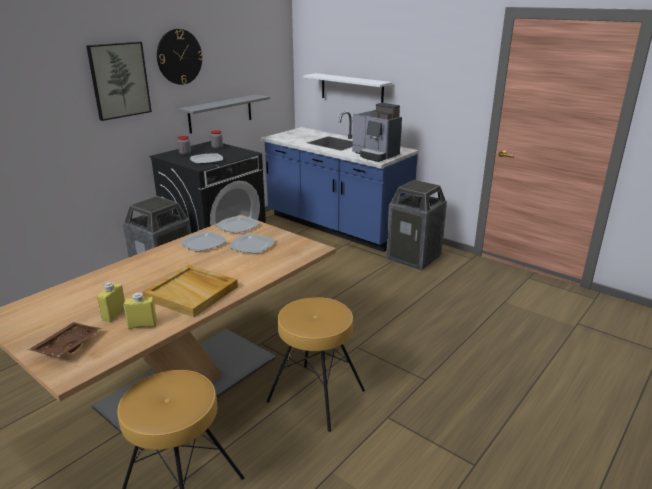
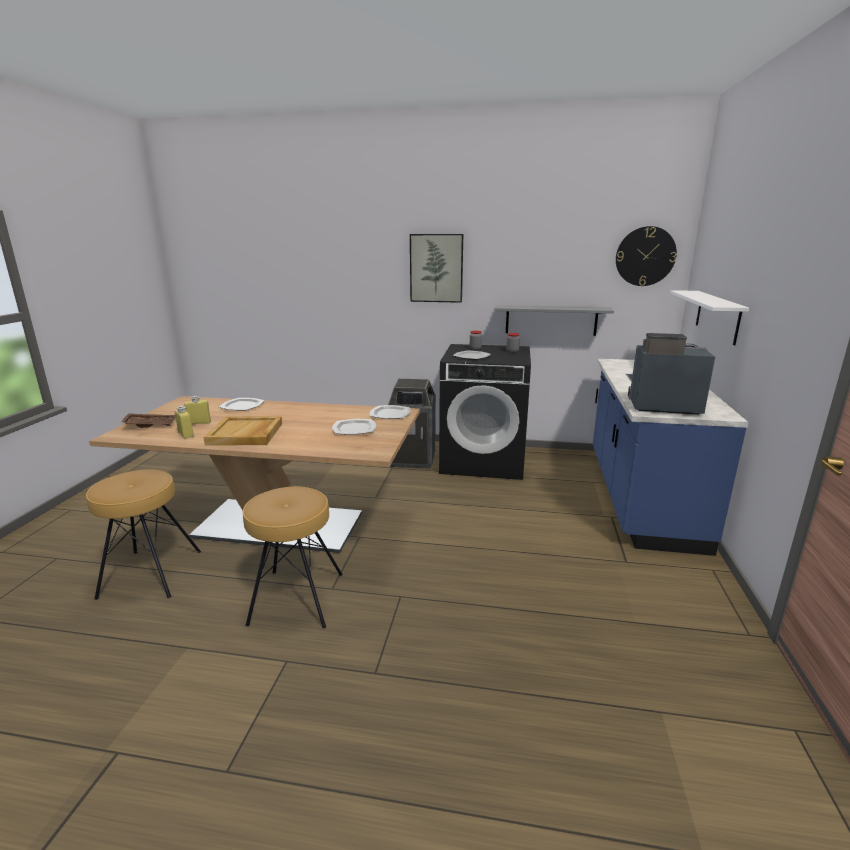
camera: 60 degrees right, 5 degrees down
wall clock [157,29,203,85] -> wall clock moved to [616,226,677,286]
plate [180,231,227,252] -> plate moved to [219,398,265,411]
coffee machine [352,103,402,162] -> coffee machine turned 90 degrees clockwise [628,333,715,415]
trash can [386,180,447,270] -> none

